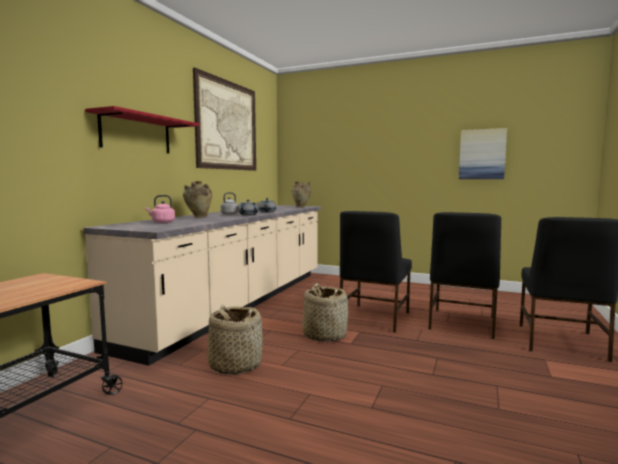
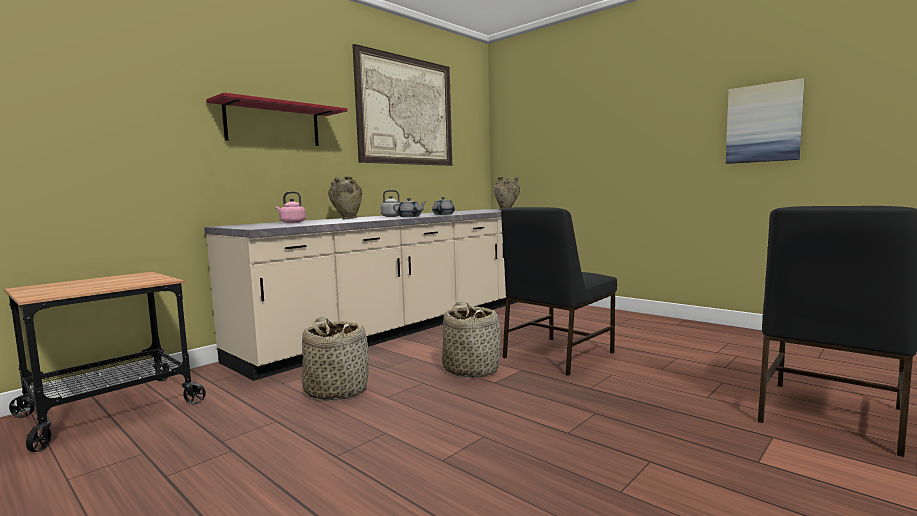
camera: 20 degrees right, 0 degrees up
black chair [428,212,501,339] -> none

